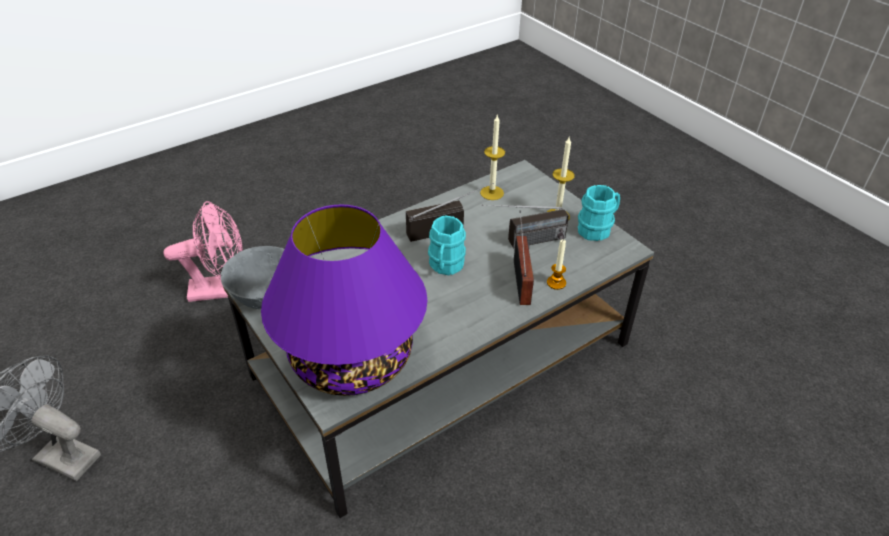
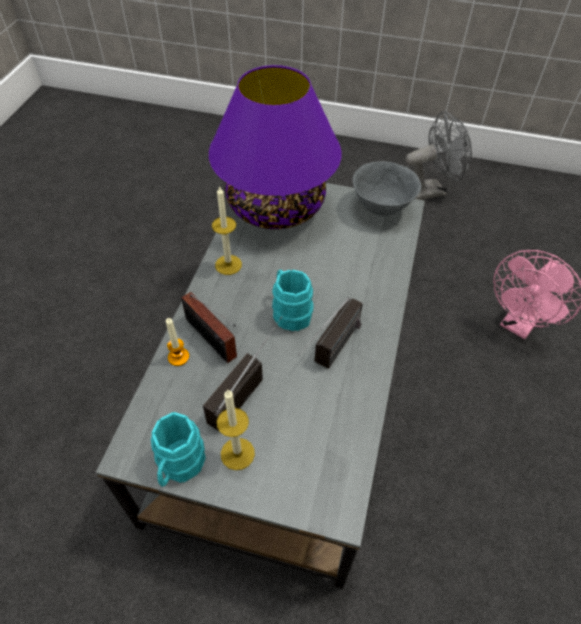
camera: 140 degrees right, 10 degrees up
candle [480,115,505,200] -> candle moved to [212,186,242,275]

